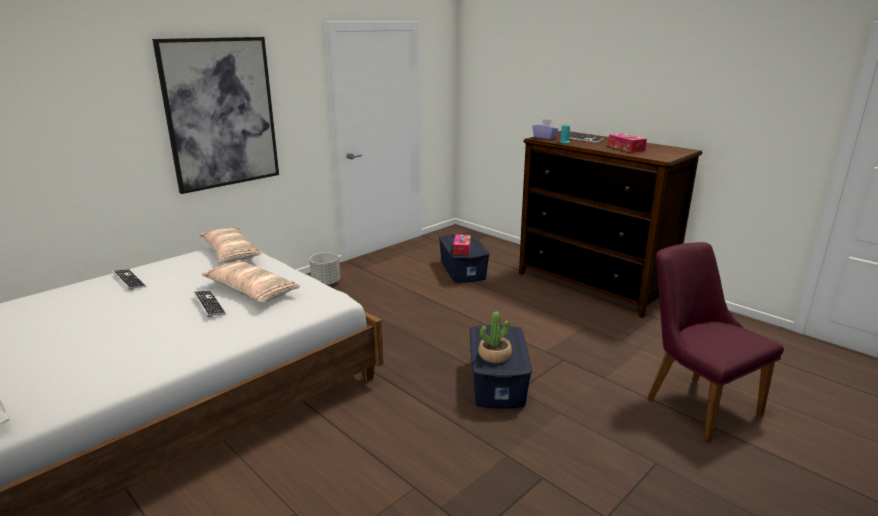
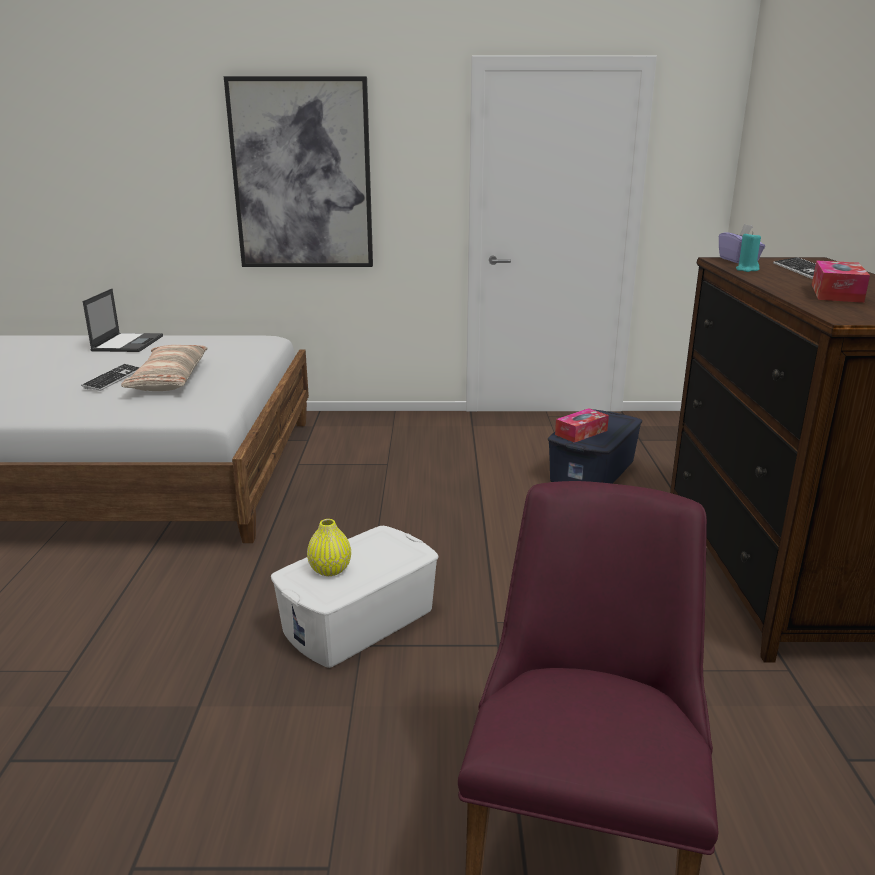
camera: 45 degrees right, 0 degrees up
keyboard [112,269,146,290] -> laptop [83,289,163,352]
pillow [200,227,261,263] -> none
grey planter [309,252,340,285] -> none
blue storage box [470,325,532,408] -> white storage box [271,526,439,668]
potted plant [479,312,512,363] -> yellow vase [307,519,351,576]

